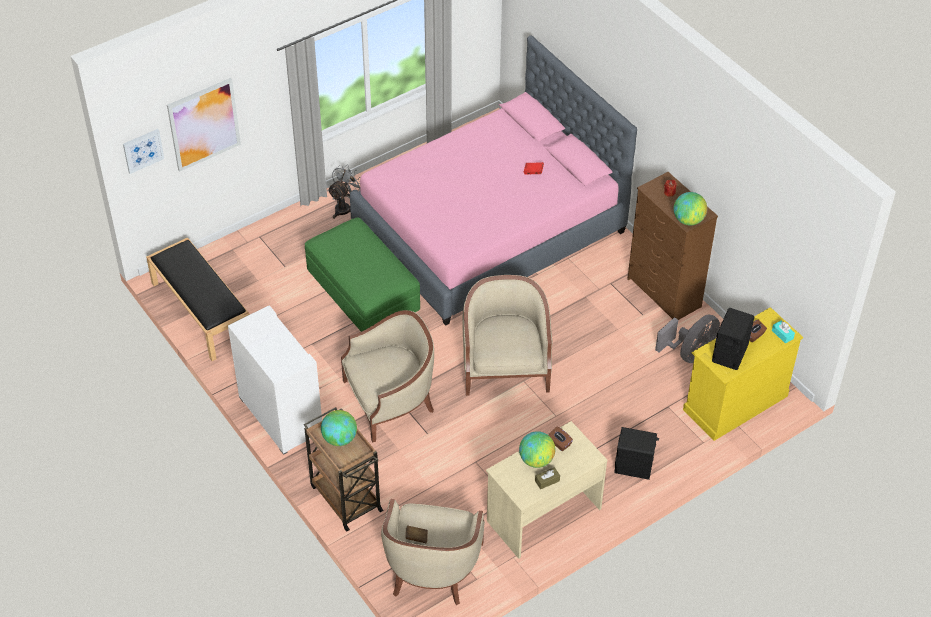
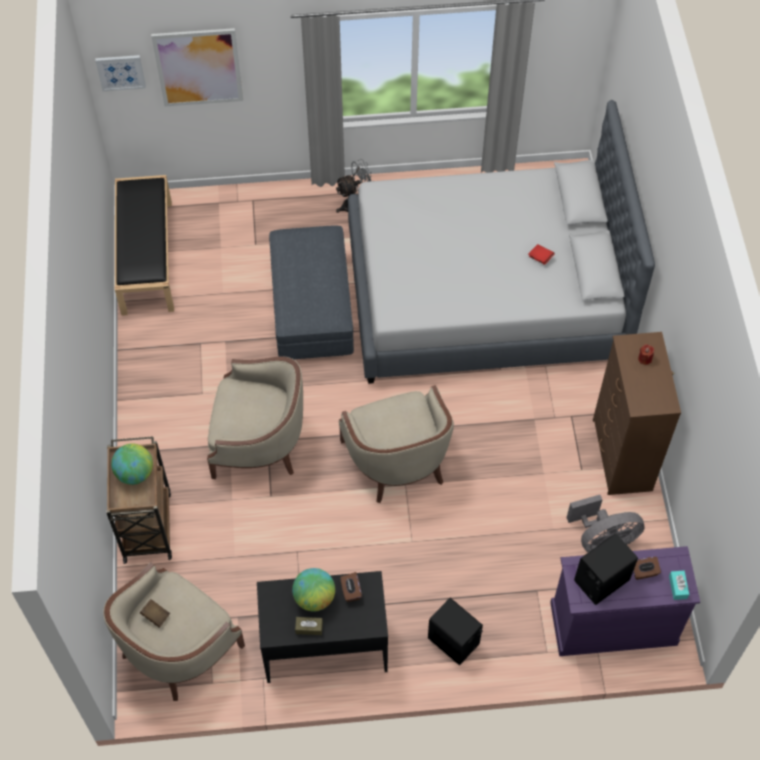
camera: 30 degrees right, 10 degrees up
white cabinet [228,305,322,455] -> none
green ottoman [305,217,420,332] -> grey ottoman [269,226,354,359]
pink bed [350,35,637,325] -> grey bed [348,100,655,384]
beige armchair [462,275,553,396] -> beige armchair turned 135 degrees clockwise [339,385,454,503]
beige desk [486,421,608,559] -> black desk [257,571,388,683]
globe [674,192,707,225] -> none
yellow dresser [683,307,803,441] -> purple dresser [550,546,700,656]

